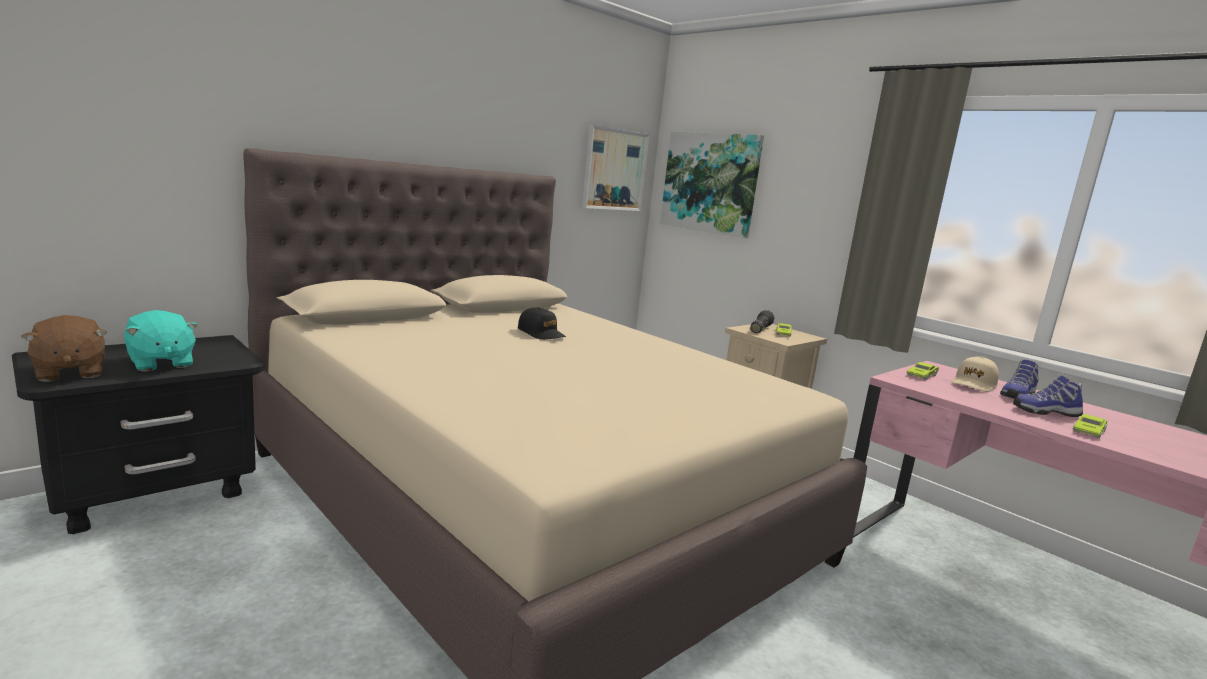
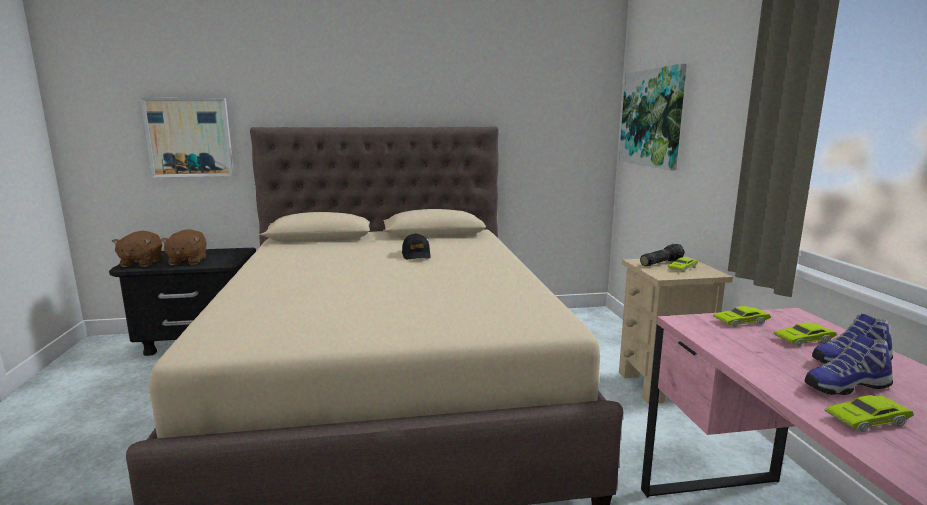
camera: 35 degrees right, 0 degrees up
turquoise plush toy [124,310,199,372] -> brown plush toy [161,229,207,265]
picture [582,125,650,211] -> picture moved to [141,98,234,178]
beige cap [951,357,999,392] -> green toy car [773,322,837,347]
shoe [1013,376,1083,417] -> shoe turned 45 degrees counterclockwise [805,334,893,395]

